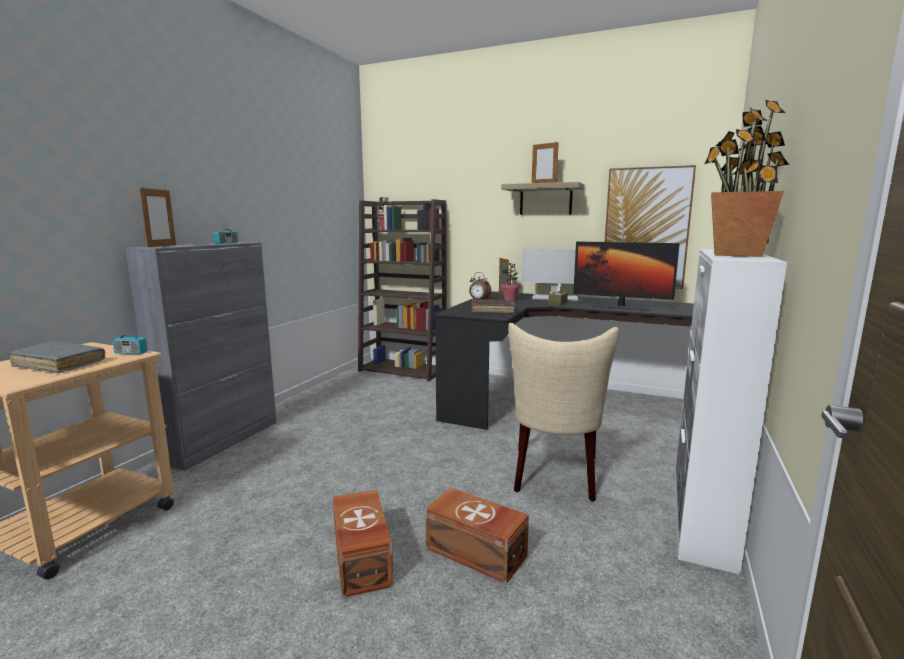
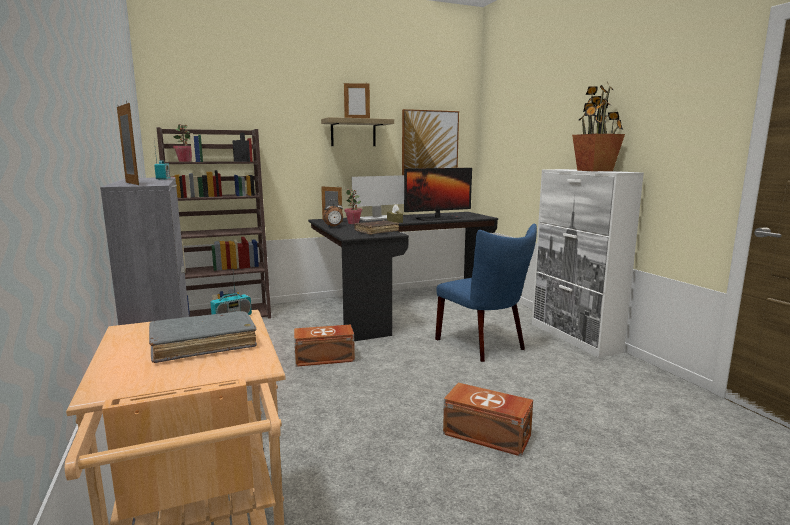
camera: 45 degrees left, 0 degrees up
brown storage box [425,487,529,584] -> brown storage box moved to [294,324,355,367]
beige chair [508,323,619,502] -> blue chair [435,224,537,362]

